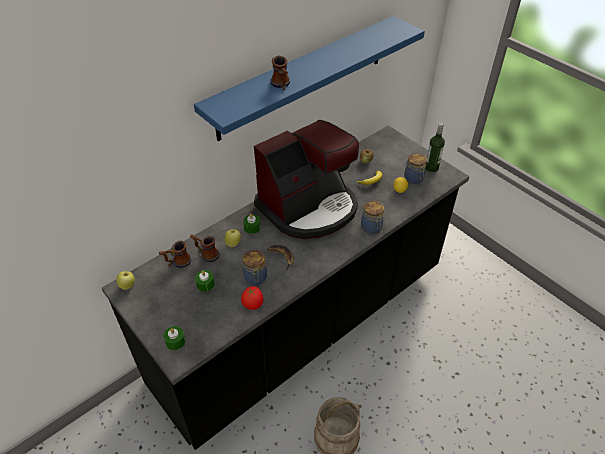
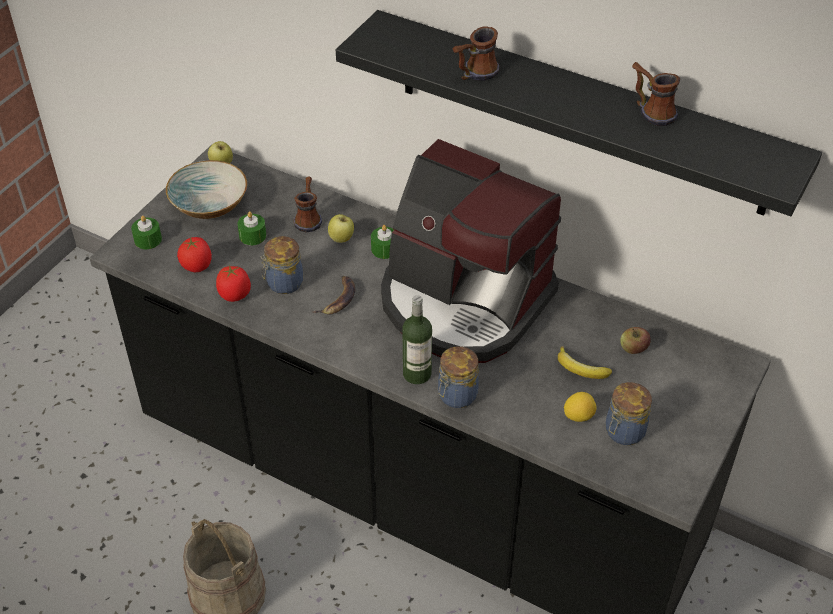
camera: 70 degrees right, 0 degrees up
mug [159,241,191,268] -> mug moved to [632,62,680,126]
blue shelf [194,16,425,141] -> black shelf [336,10,822,216]
bottle [425,123,445,172] -> bottle moved to [402,295,432,384]
none -> bowl [166,160,247,219]
none -> tomato [177,237,212,272]

